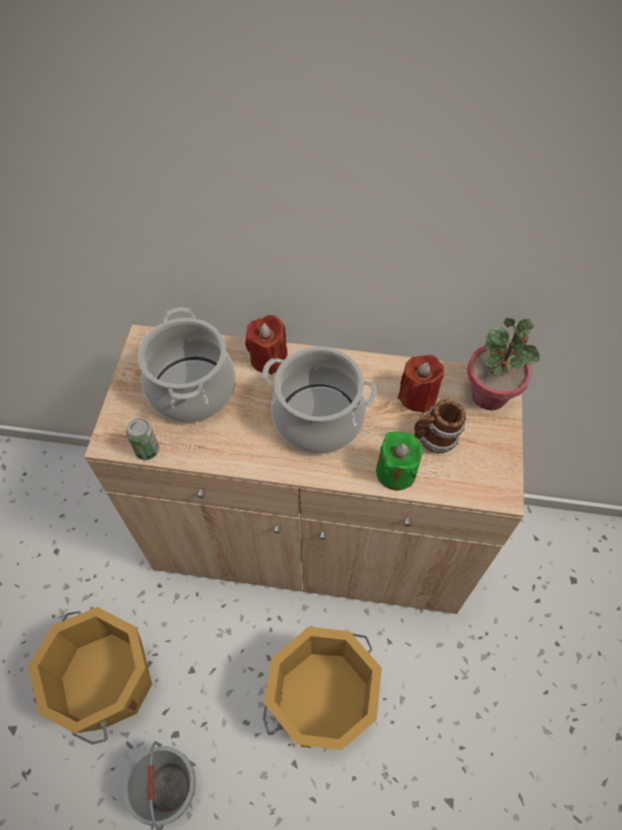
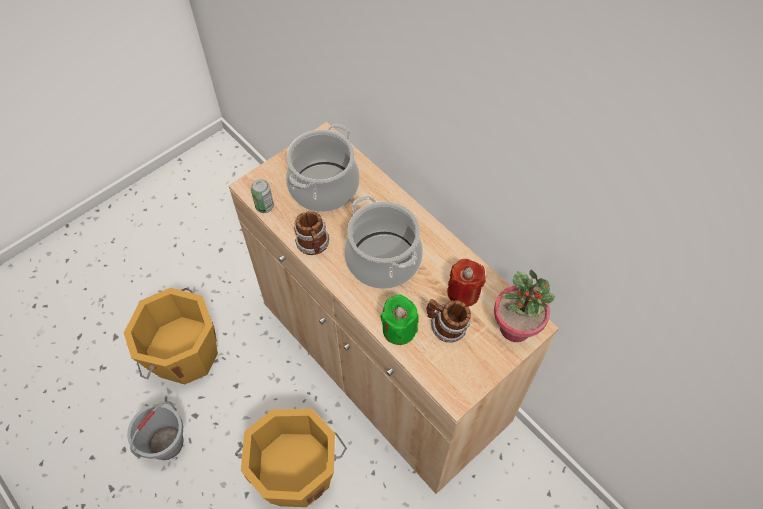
camera: 40 degrees right, 0 degrees up
red candle [245,315,288,375] -> none
none -> mug [294,211,329,255]

